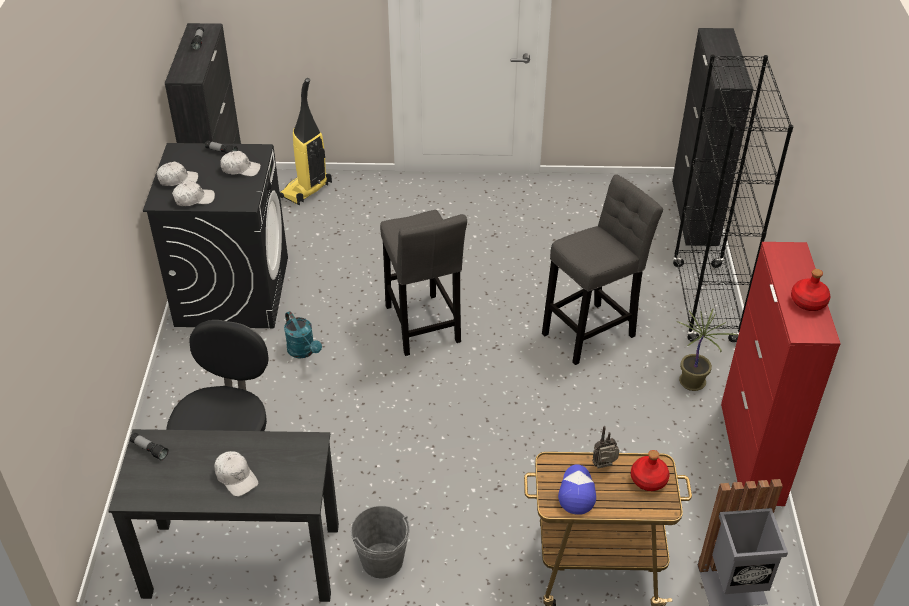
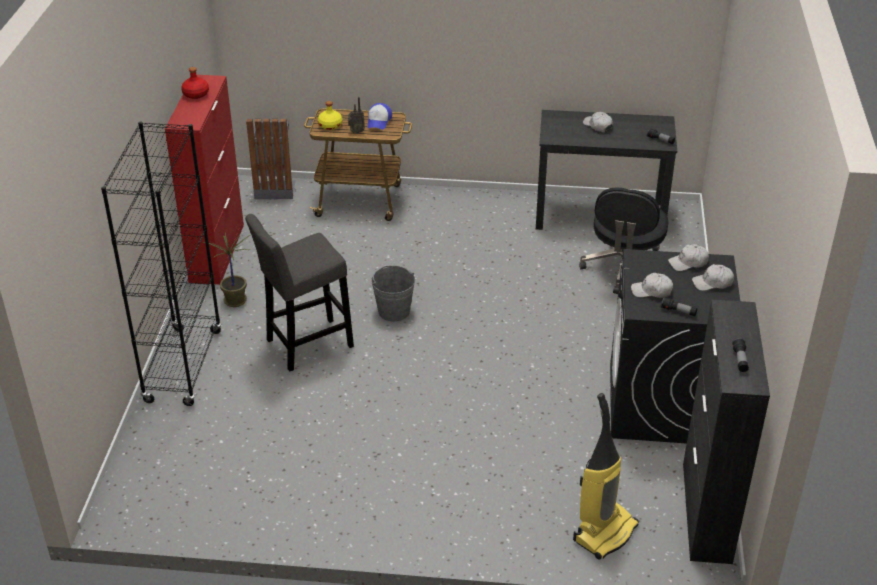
camera: 175 degrees left, 5 degrees down
turquoise watering can [284,311,322,358] -> none
grey bucket [351,506,410,578] -> grey bucket moved to [371,266,415,321]
grey stool [380,210,467,356] -> none
red bottle [631,450,670,491] -> yellow bottle [318,101,342,130]
black cabinet [672,28,753,246] -> none

